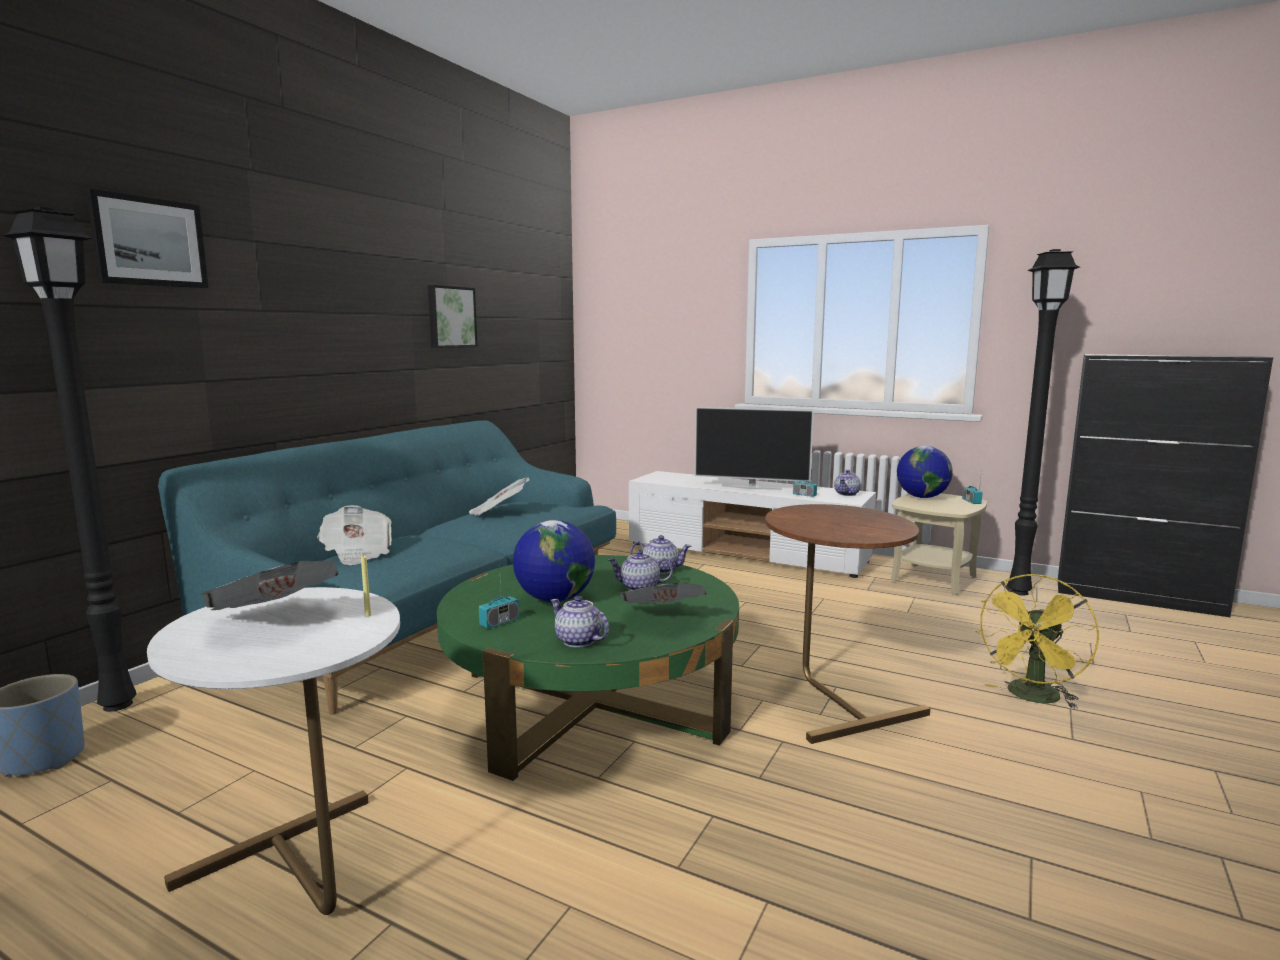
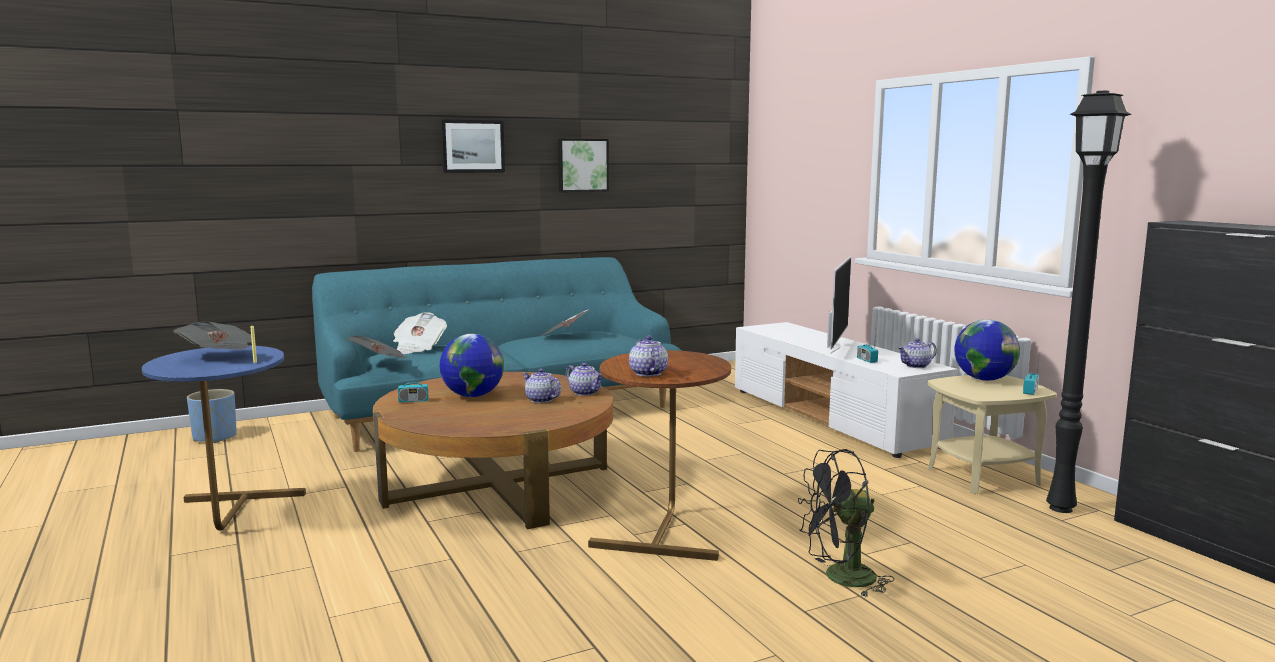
camera: 35 degrees right, 0 degrees up
black floor lamp [2,207,137,712] -> none
picture [86,189,208,288] -> picture moved to [441,119,505,173]
white side table [147,587,400,915] -> blue side table [142,346,306,530]
green coffee table [437,555,739,781] -> brown coffee table [373,372,613,529]
teapot [550,596,609,648] -> teapot moved to [629,336,668,377]
newspaper [619,583,707,603] -> newspaper moved to [347,336,409,358]
television [694,407,814,490] -> television turned 120 degrees counterclockwise [827,256,851,353]
yellow fan [975,574,1099,709] -> black fan [798,449,894,597]

